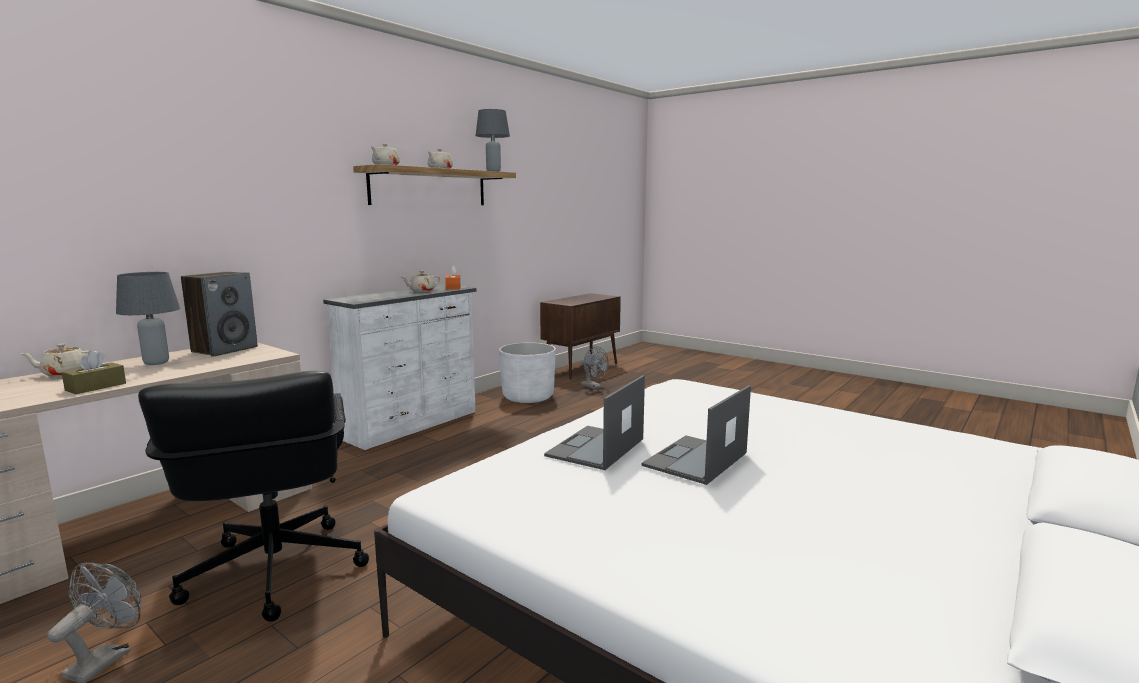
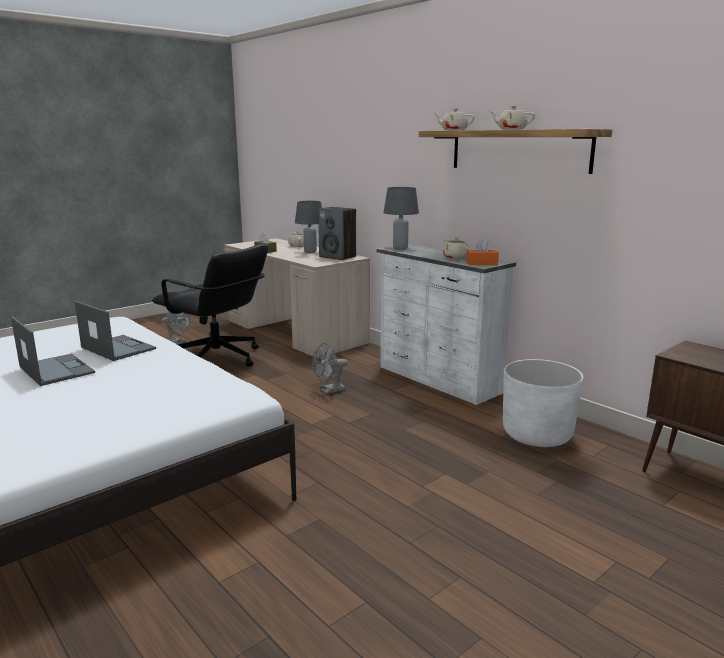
camera: 100 degrees right, 5 degrees up
black office chair [138,371,369,622] -> black office chair turned 135 degrees counterclockwise [152,244,268,367]
grey table lamp [476,109,510,172] -> grey table lamp moved to [383,187,419,250]
grey fan [581,346,608,389] -> grey fan moved to [312,343,348,394]

